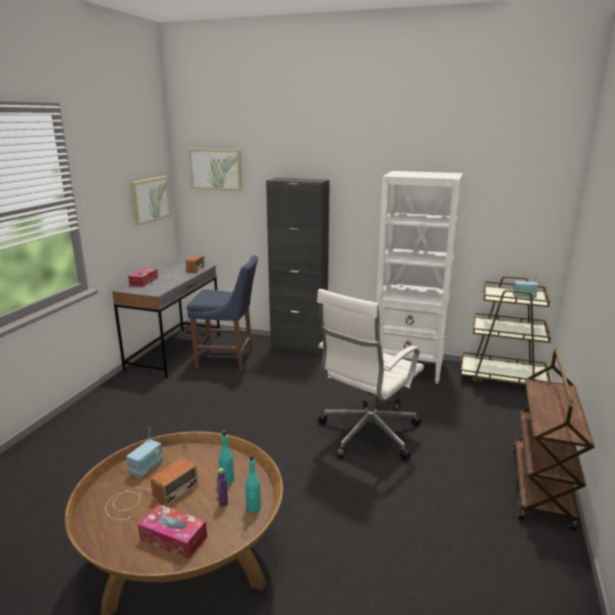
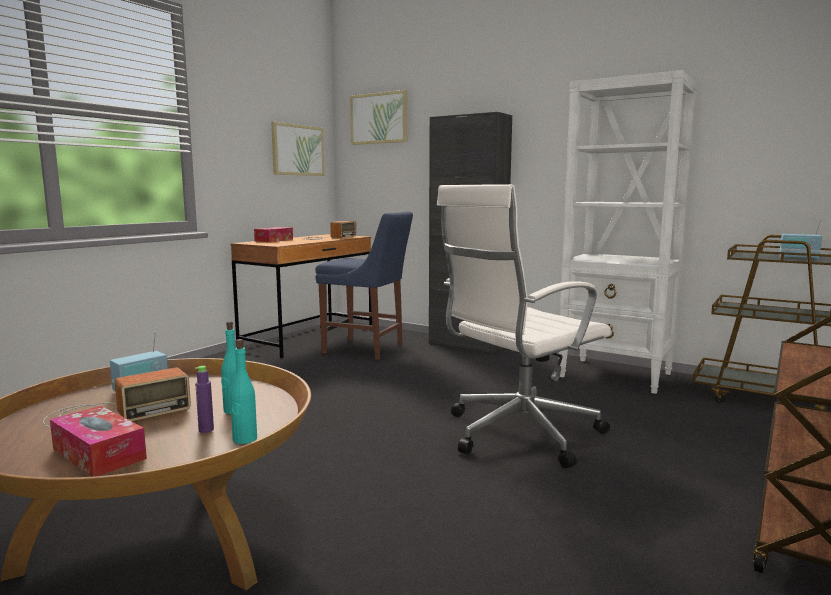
camera: 15 degrees right, 10 degrees down
grey desk [112,262,220,378] -> brown desk [231,234,372,358]

